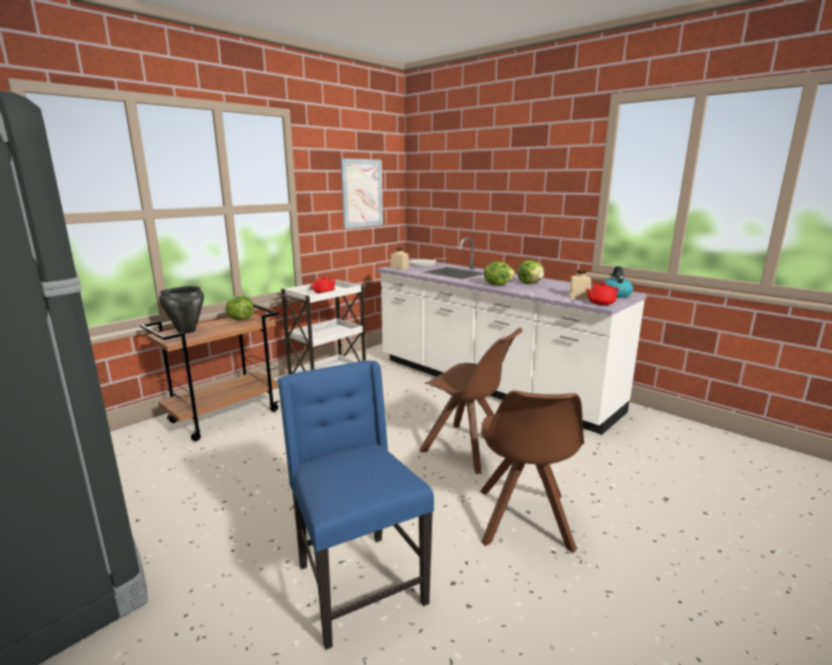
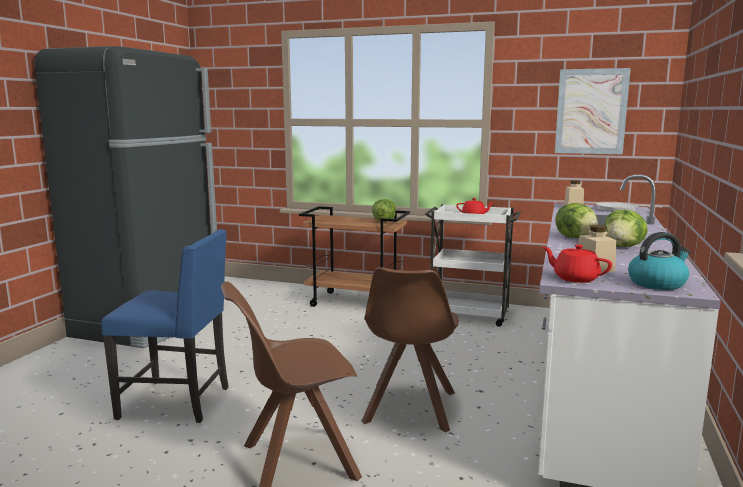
camera: 65 degrees right, 5 degrees down
black cooking pot [159,286,204,334] -> none
blue chair [277,360,434,650] -> blue chair turned 60 degrees clockwise [101,229,228,423]

